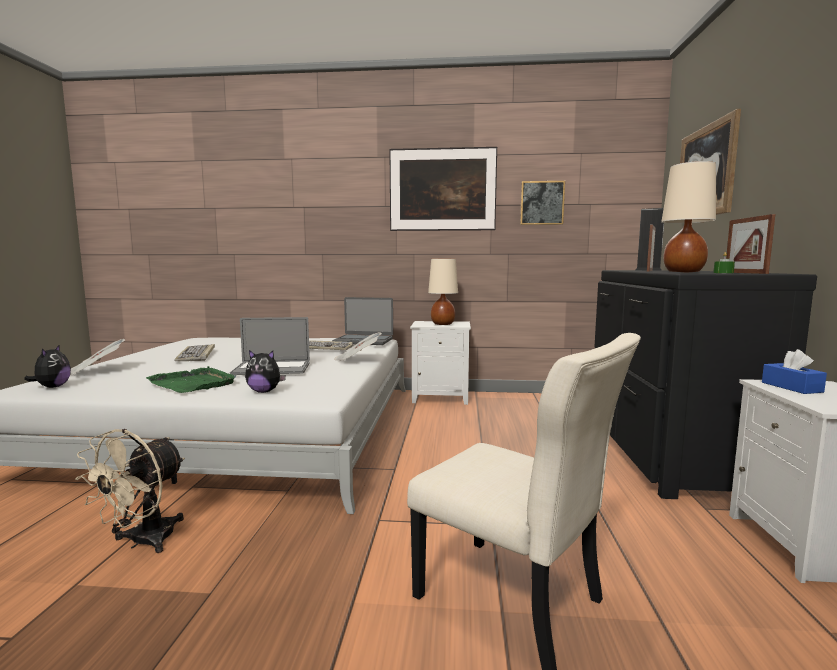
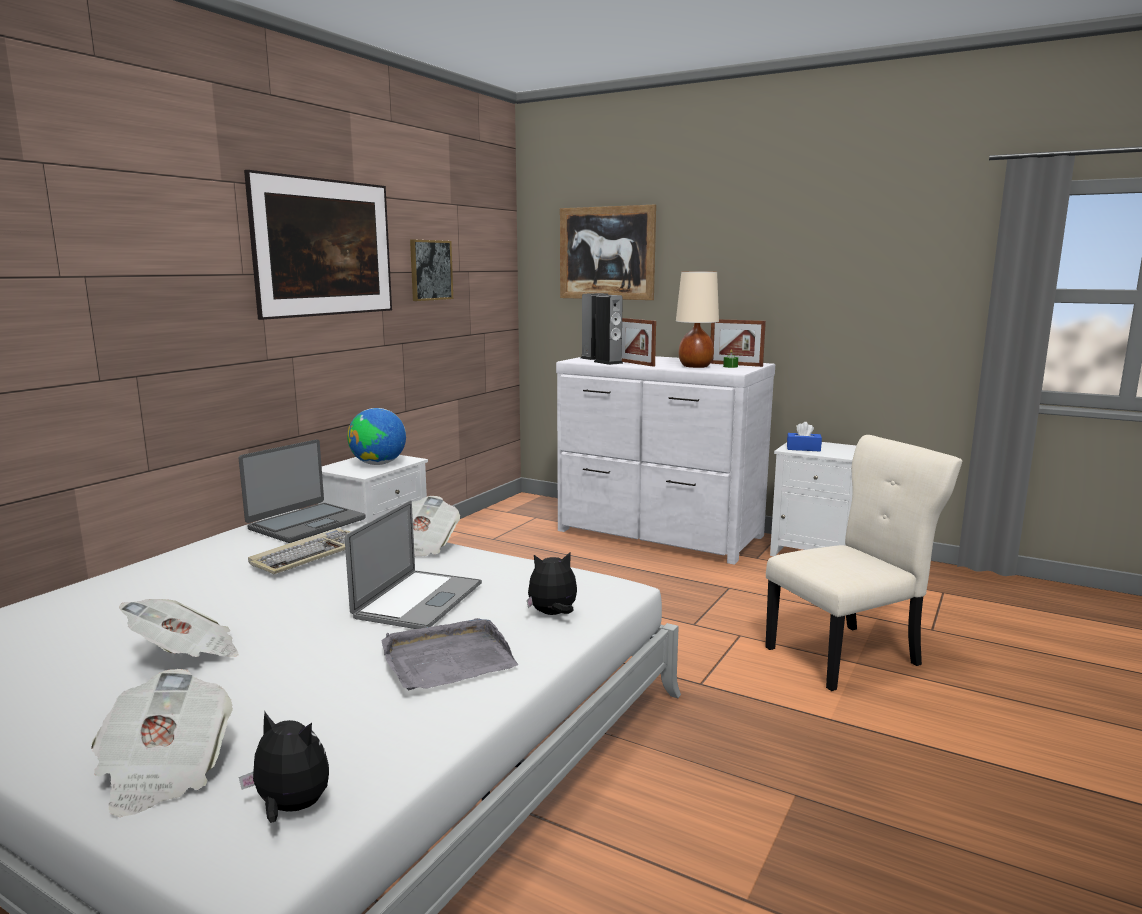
camera: 65 degrees left, 5 degrees up
beige fan [75,429,185,553] -> none
green tray [146,366,236,393] -> grey tray [381,618,518,690]
keyboard [174,344,215,361] -> newspaper [119,599,239,657]
plush toy [245,350,286,393] -> plush toy turned 135 degrees counterclockwise [527,552,577,615]
beige table lamp [428,259,458,325] -> globe [347,408,406,465]
black dresser [594,270,817,499] -> white dresser [556,356,775,564]
none -> speaker [594,295,624,365]

